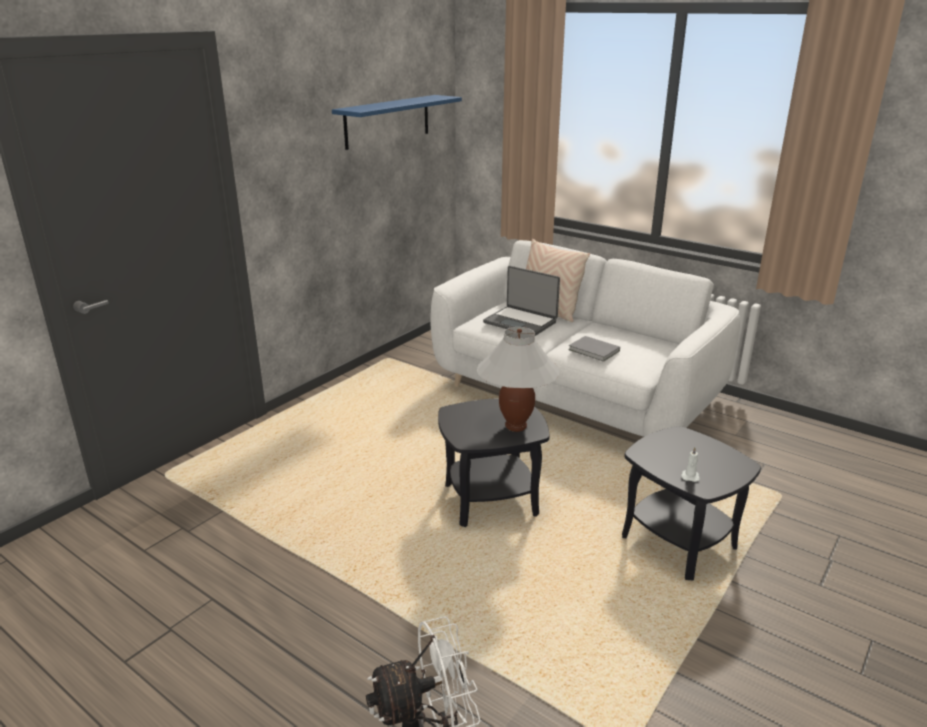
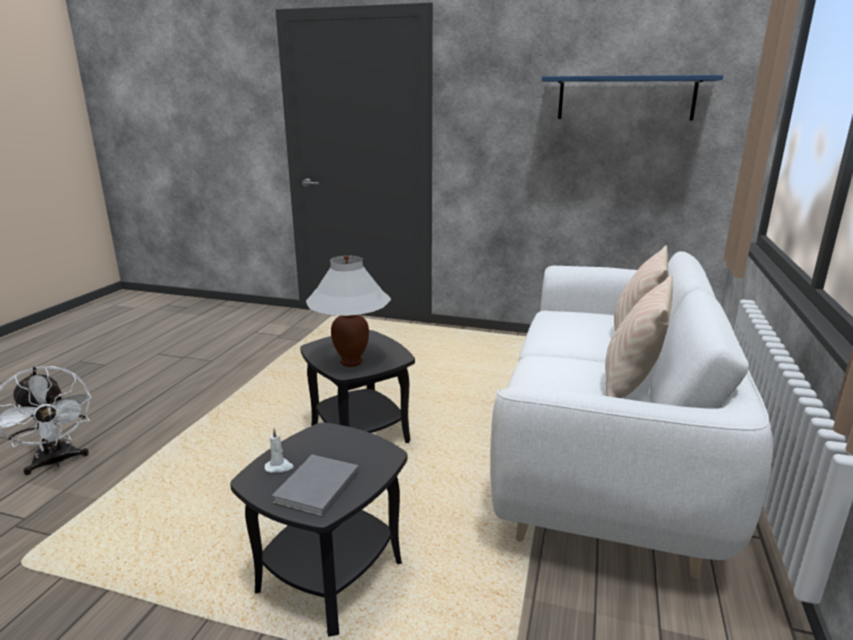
camera: 70 degrees right, 5 degrees down
laptop [483,266,560,336] -> none
grey book [568,336,620,362] -> grey book moved to [272,455,359,517]
none -> beige pillow [605,275,673,398]

